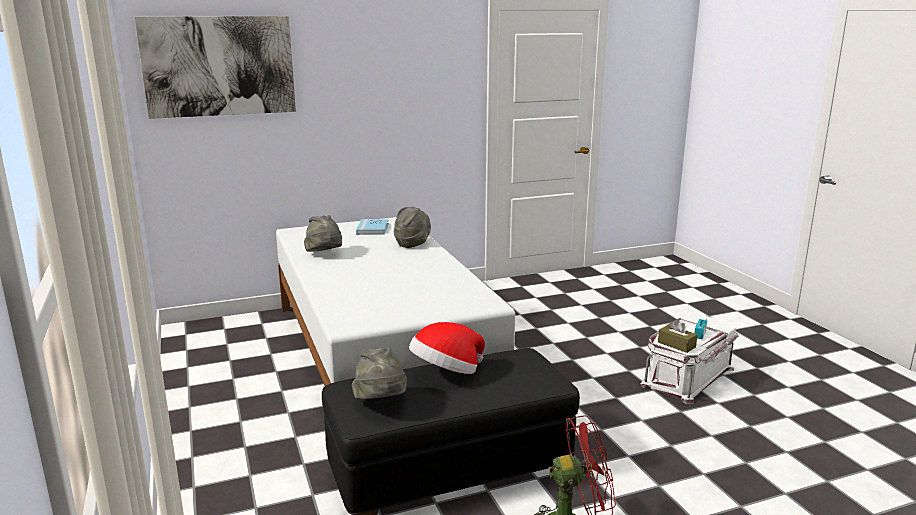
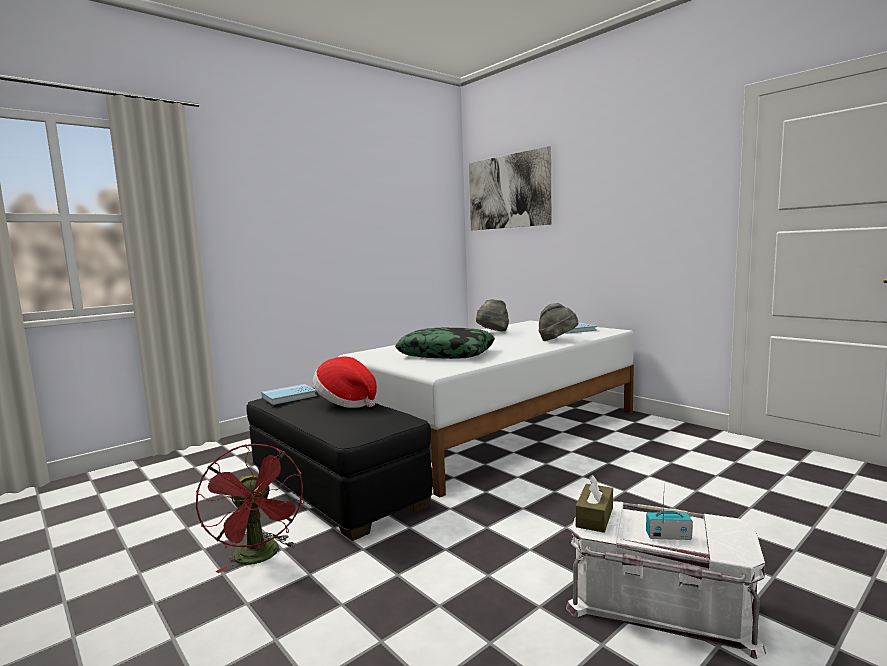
camera: 70 degrees right, 10 degrees down
grey hat [352,347,407,399] -> blue book [261,384,317,405]
none -> pillow [395,328,495,359]

